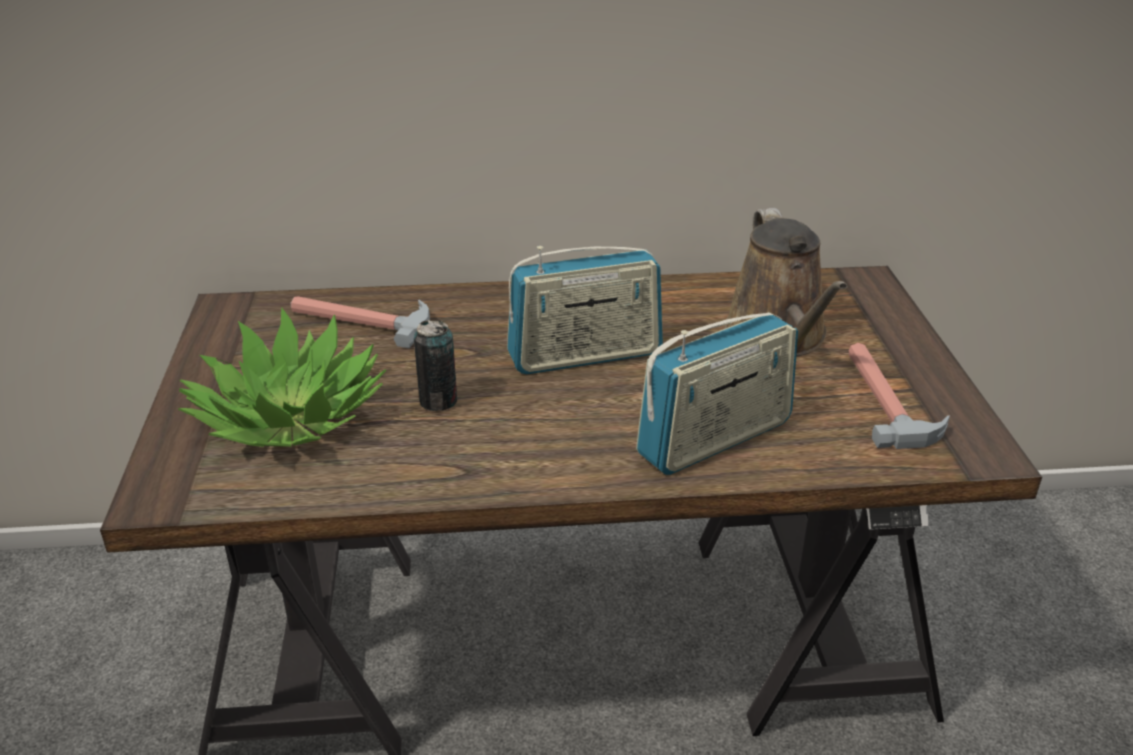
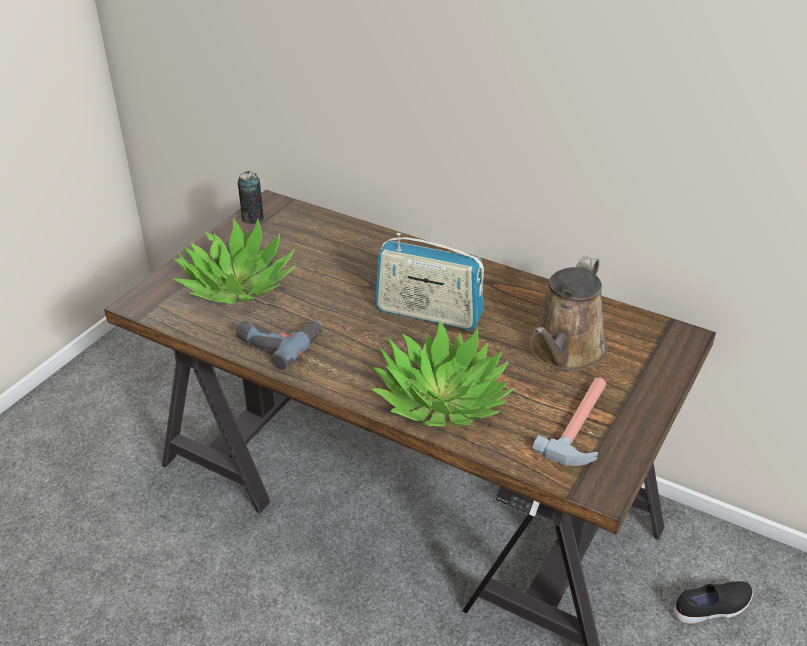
camera: 35 degrees right, 5 degrees up
hammer [291,296,430,348] -> none
can [414,320,458,411] -> can moved to [238,171,264,224]
radio [636,312,798,475] -> potted plant [371,320,514,426]
none -> power drill [235,321,322,370]
none -> black shoe [674,581,753,624]

